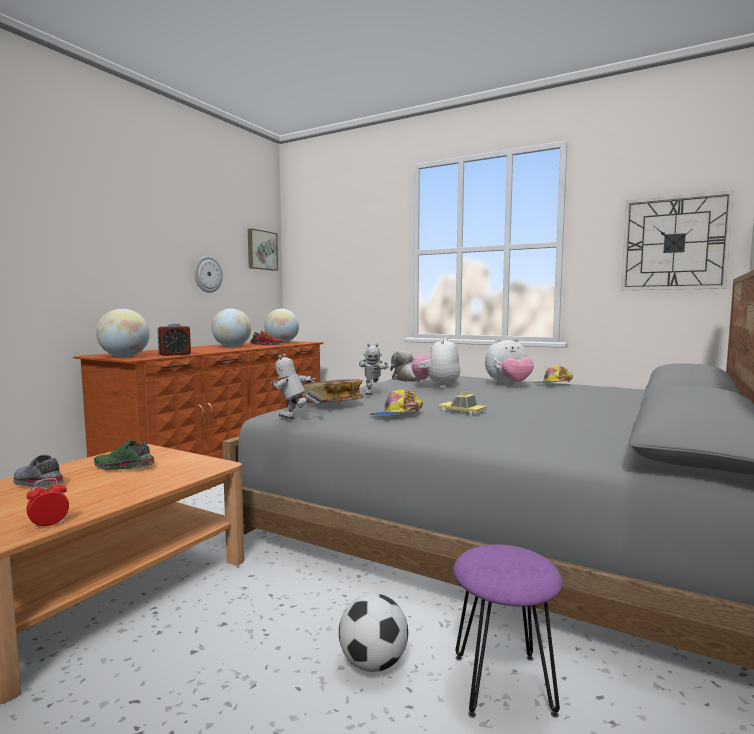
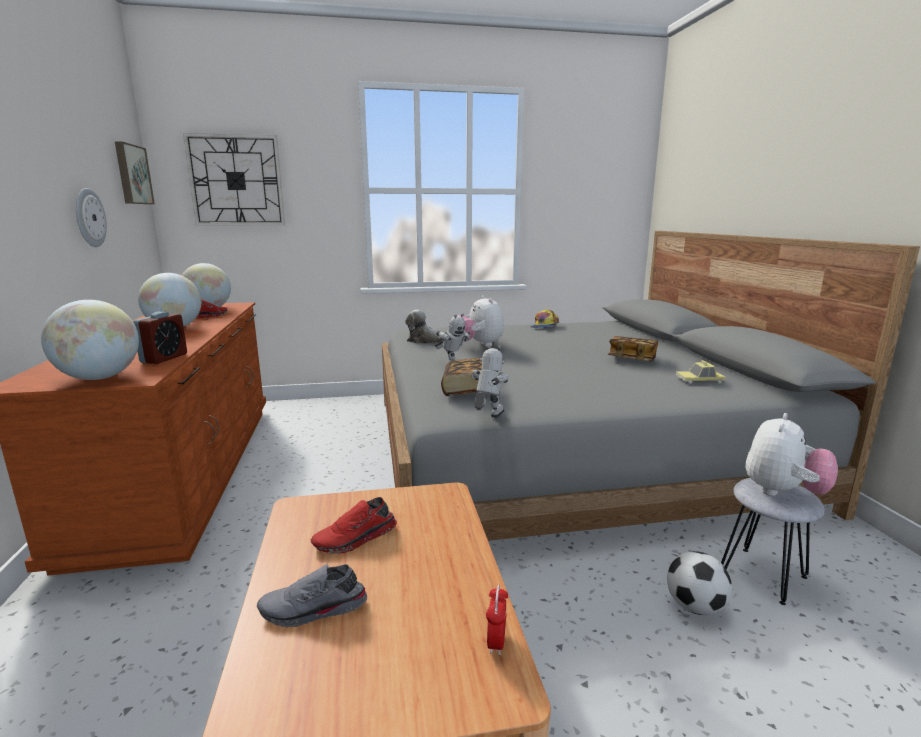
camera: 40 degrees left, 10 degrees up
green shoe [94,440,155,470] -> red shoe [311,497,397,554]
toy robot [271,354,323,419] -> toy robot turned 135 degrees clockwise [472,344,509,418]
cap [370,390,423,415] -> none
toy car [439,391,487,416] -> toy car moved to [676,360,726,384]
purple stool [453,544,563,718] -> grey stool [721,478,825,605]
plush toy [485,338,534,385] -> plush toy moved to [746,413,838,496]
wall clock [621,190,734,290] -> wall clock moved to [183,133,285,226]
none -> book [608,336,658,361]

